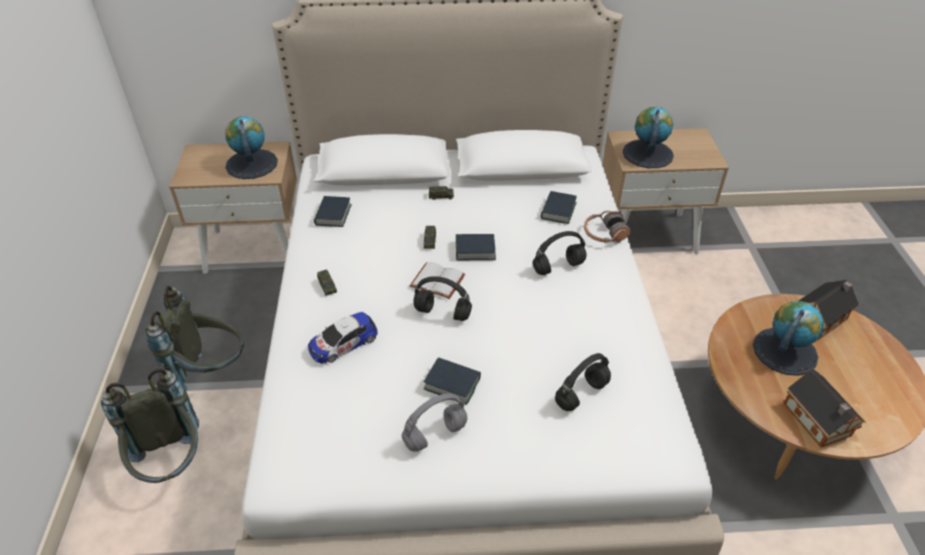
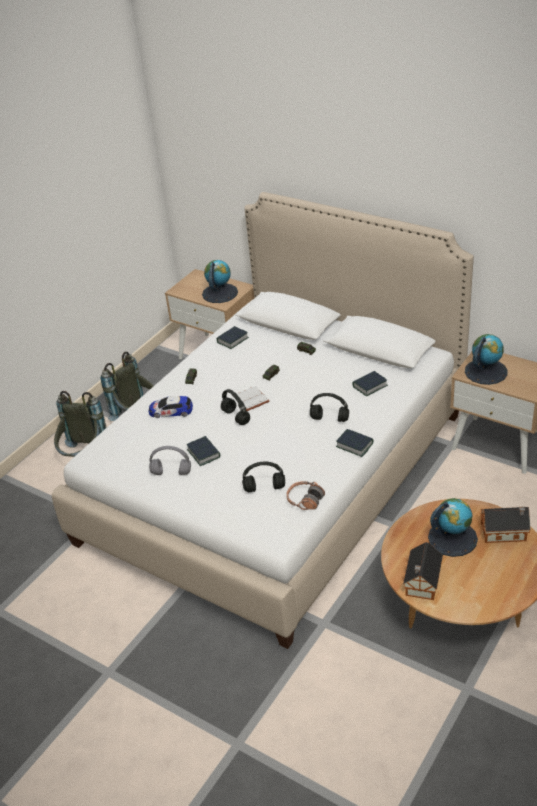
camera: 40 degrees right, 5 degrees down
book [456,234,496,260] -> book moved to [336,429,373,457]
headphones [584,210,631,244] -> headphones moved to [286,481,325,510]

